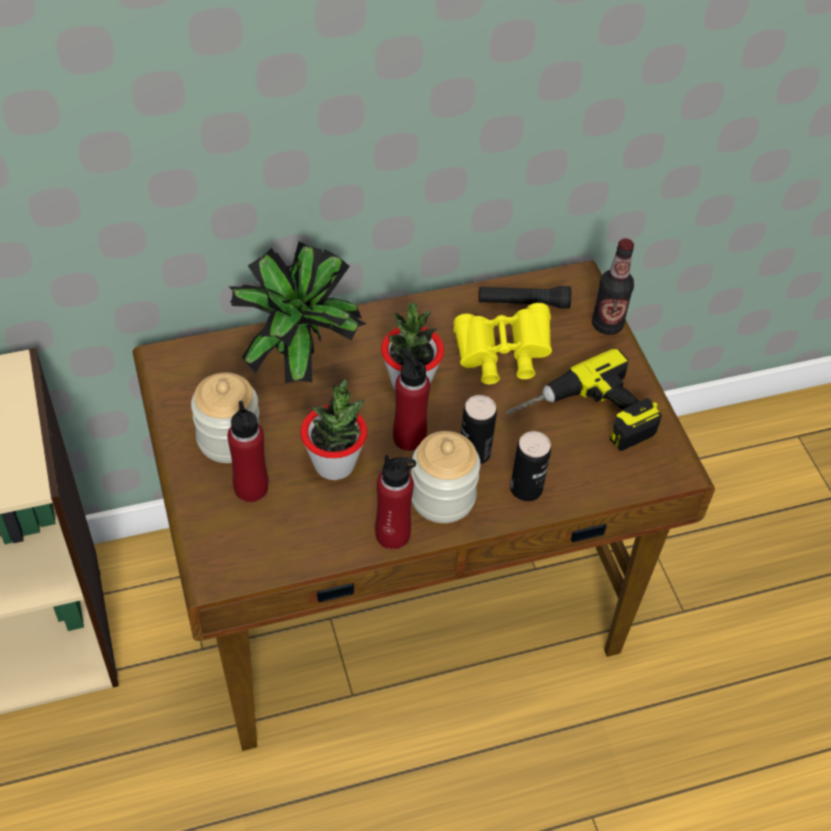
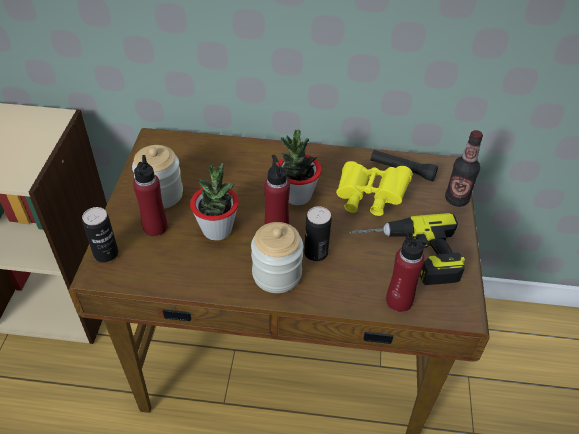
camera: 25 degrees right, 5 degrees down
potted plant [228,241,367,383] -> none
red bottle [375,455,416,549] -> red bottle moved to [386,232,430,312]
can [510,431,551,502] -> can moved to [82,207,118,263]

